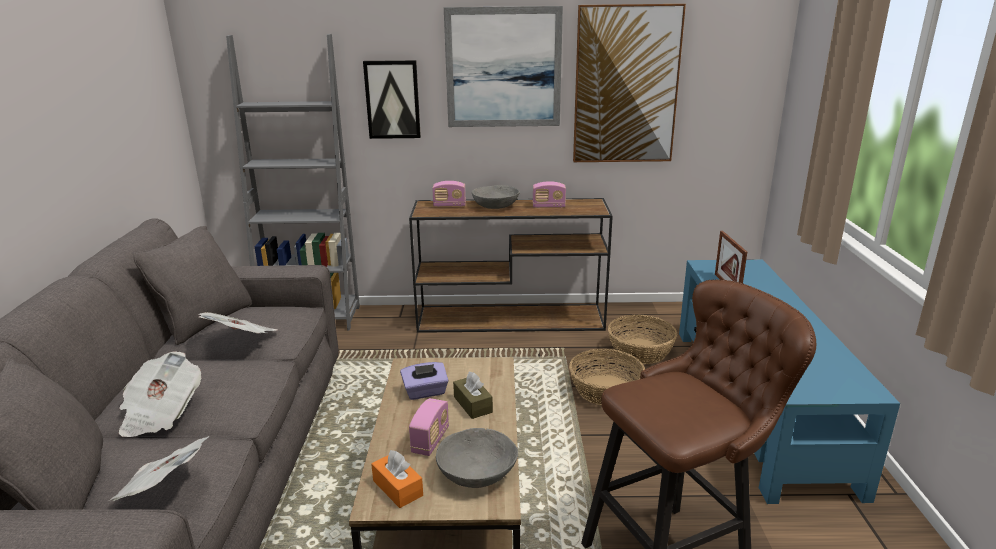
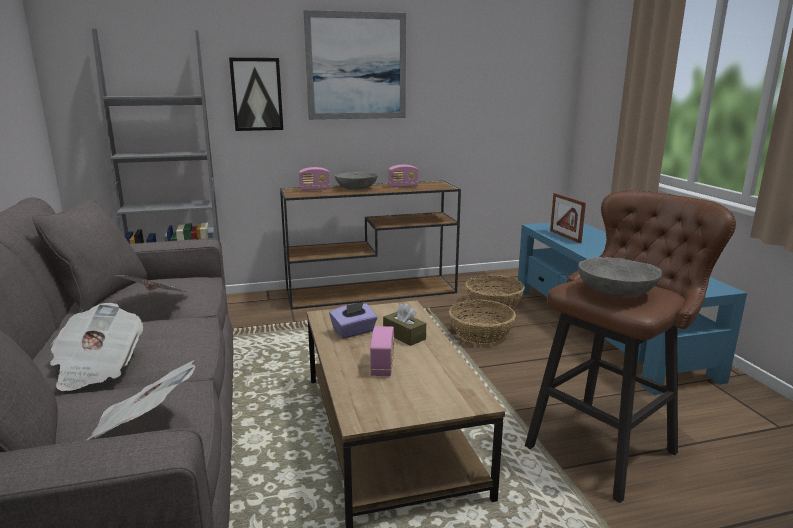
camera: 15 degrees left, 5 degrees down
orange tissue box [371,450,423,508] -> none
grey bowl [436,428,518,488] -> grey bowl moved to [578,257,662,298]
picture [573,4,686,162] -> none

